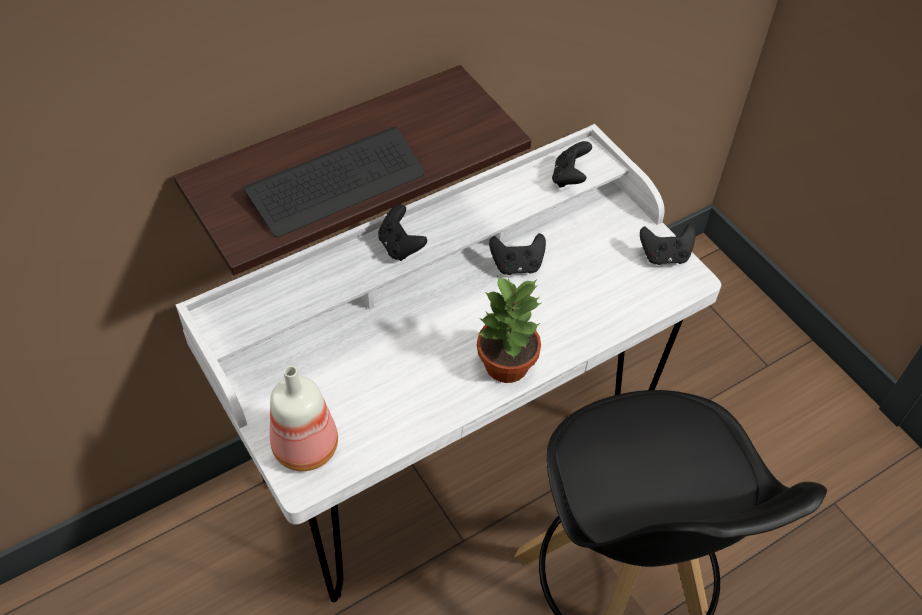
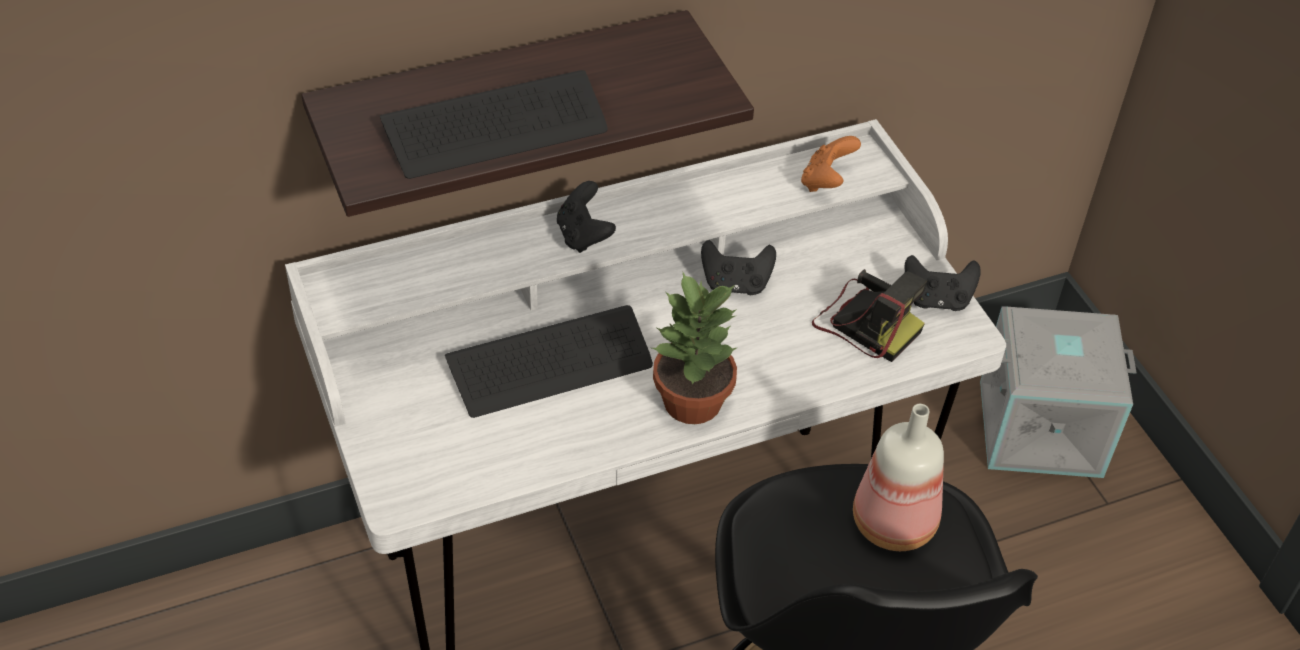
camera: 10 degrees right, 5 degrees down
bottle [270,366,338,471] -> bottle moved to [853,404,944,551]
black game controller [552,141,592,188] -> orange game controller [801,136,861,192]
none -> keyboard [445,305,653,418]
none -> camera [812,269,927,362]
none -> grey storage box [980,306,1137,478]

